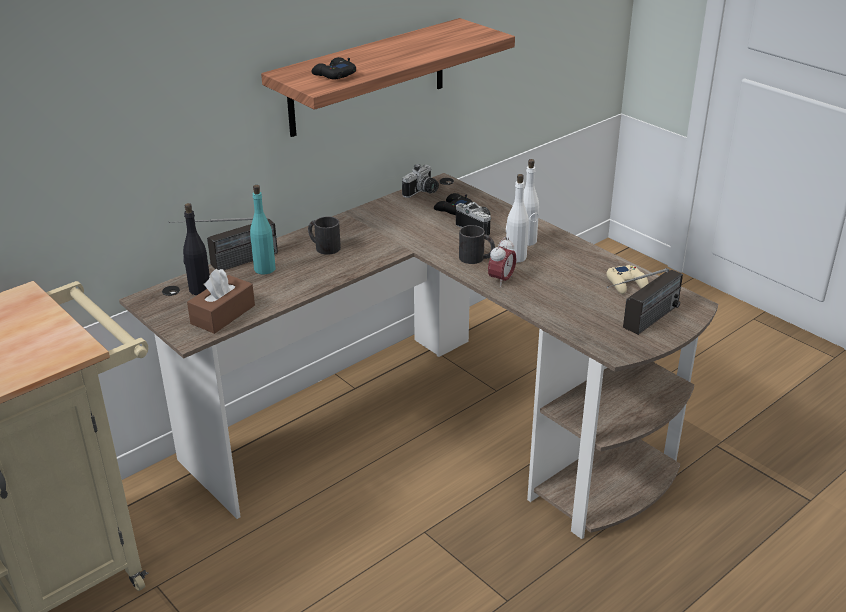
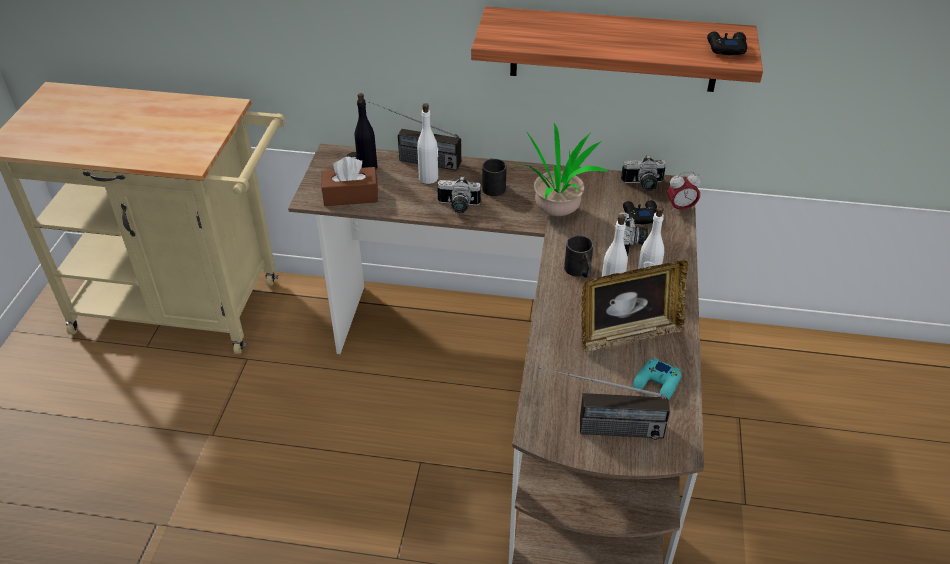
camera: 50 degrees right, 10 degrees up
turquoise bottle [250,185,276,275] -> white bottle [417,103,439,184]
black game controller [312,57,356,80] -> black game controller moved to [707,31,747,55]
alarm clock [488,237,516,287] -> alarm clock moved to [667,171,701,212]
beige game controller [606,265,649,294] -> turquoise game controller [633,358,681,400]
none -> camera [437,176,481,213]
none -> potted plant [516,122,608,216]
none -> picture frame [581,261,688,352]

